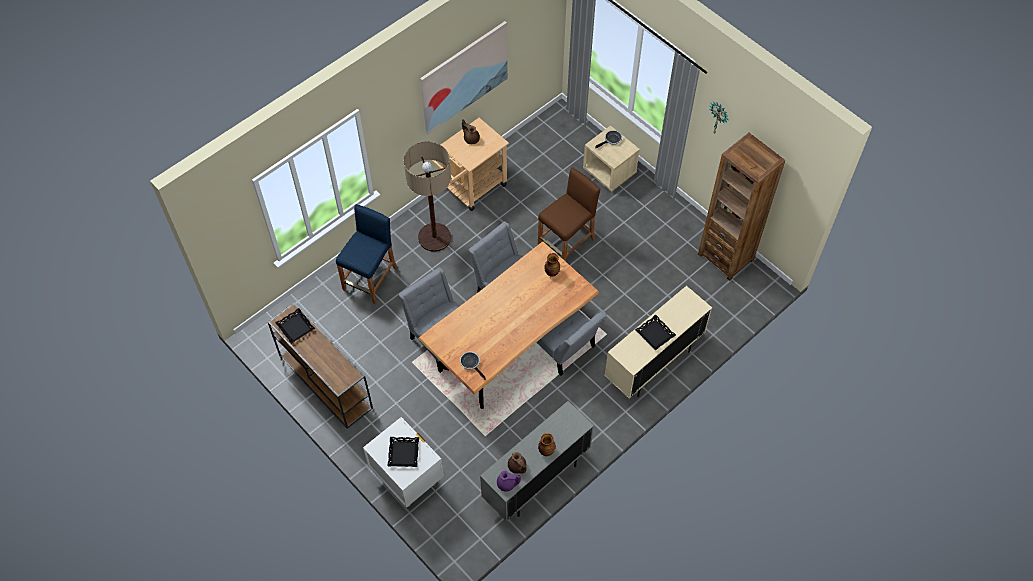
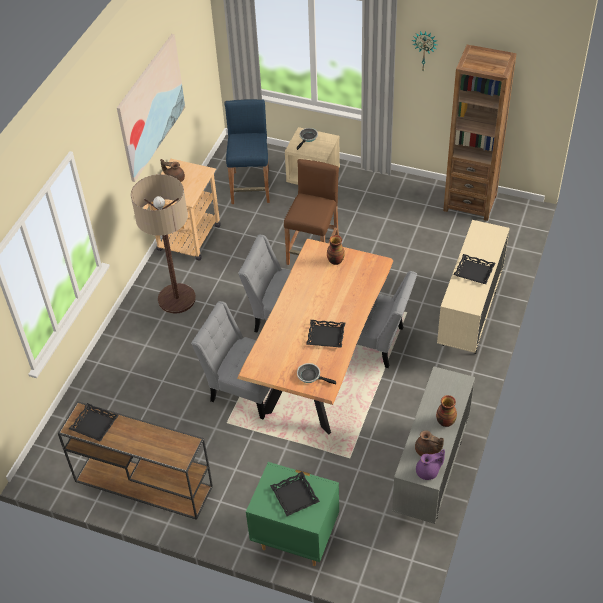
camera: 25 degrees left, 10 degrees down
blue stool [336,204,398,304] -> blue stool moved to [224,99,270,204]
white nightstand [363,417,444,508] -> green nightstand [246,462,339,566]
none -> black tray [306,320,345,348]

